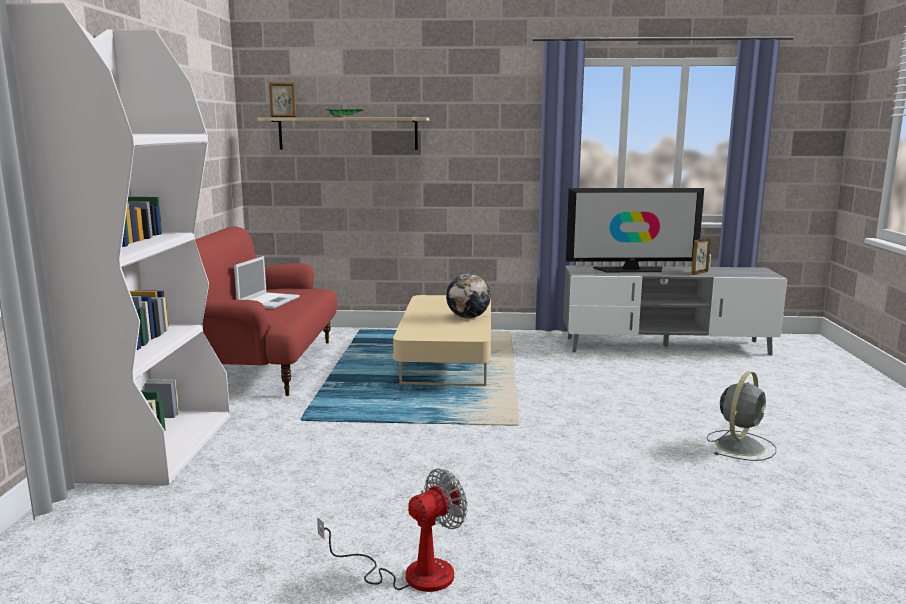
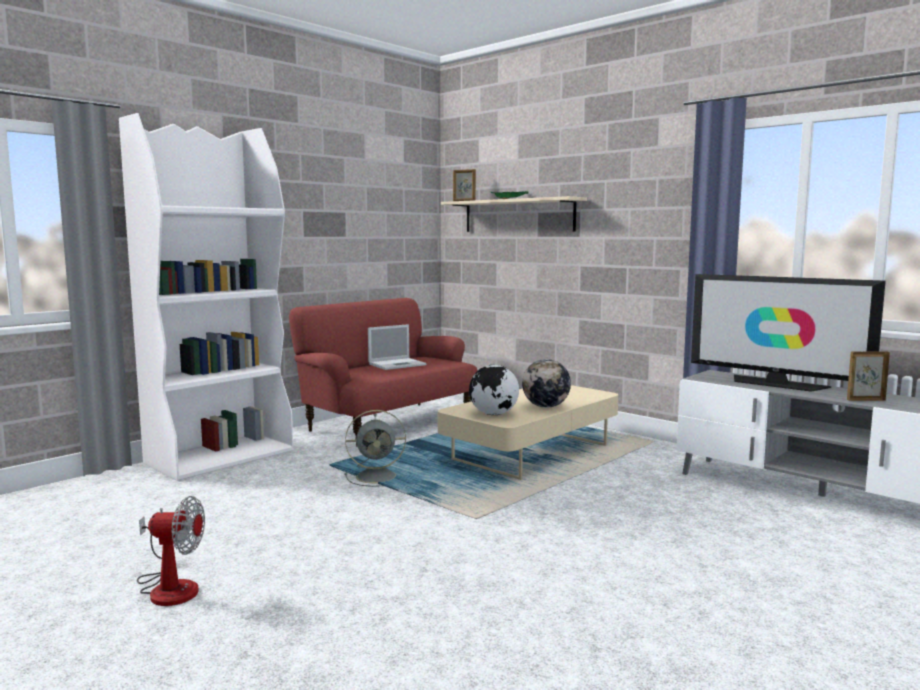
camera: 40 degrees right, 5 degrees down
grey fan [707,371,776,461] -> grey fan moved to [345,410,406,487]
none -> globe [469,365,519,415]

